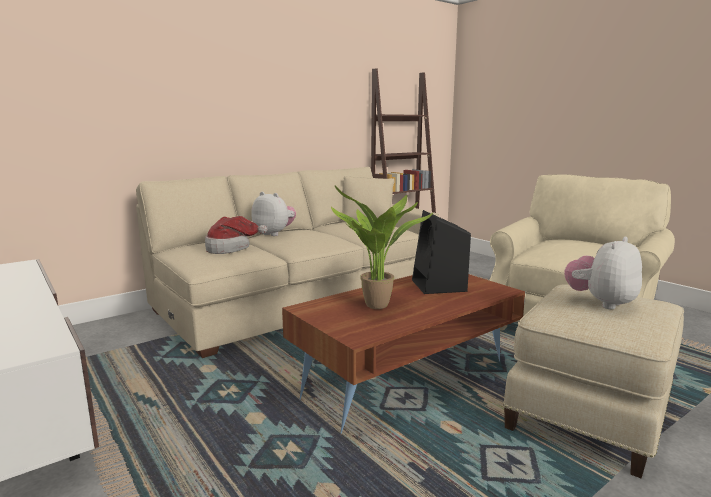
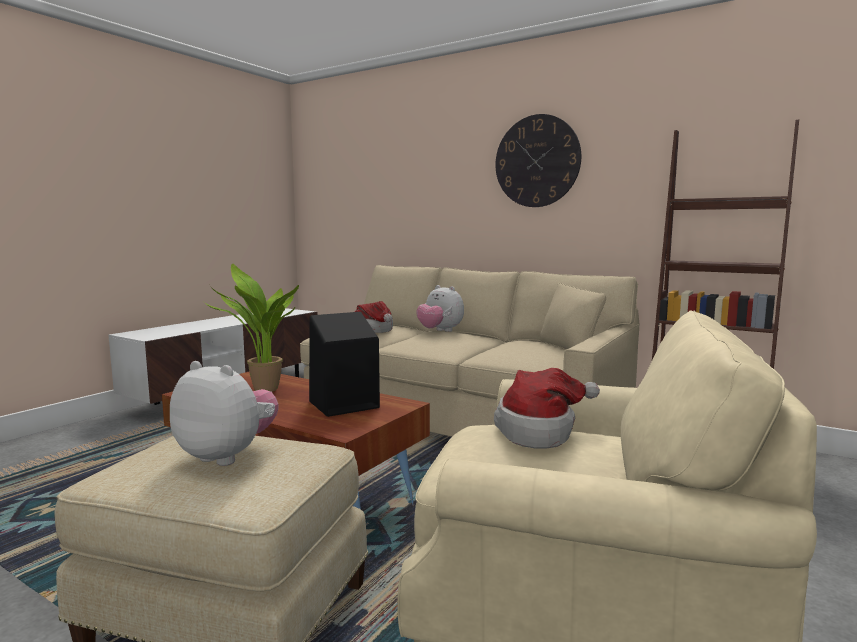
camera: 70 degrees right, 5 degrees down
plush toy [251,192,296,236] -> plush toy turned 120 degrees clockwise [416,285,464,332]
none -> hat [494,368,600,449]
none -> wall clock [495,114,581,207]

